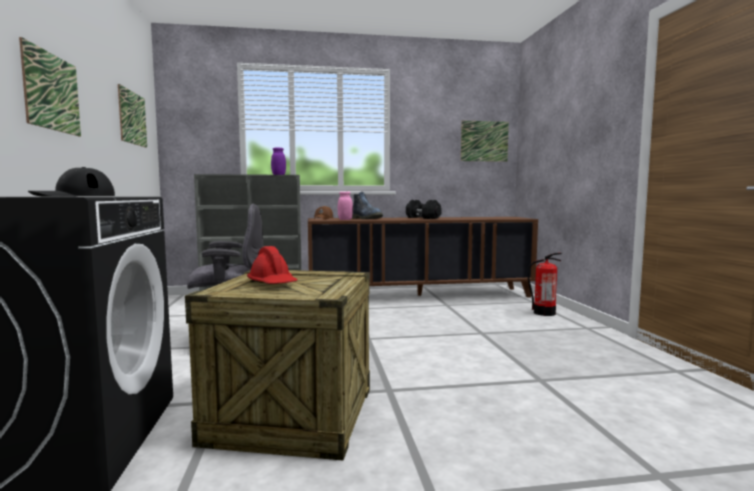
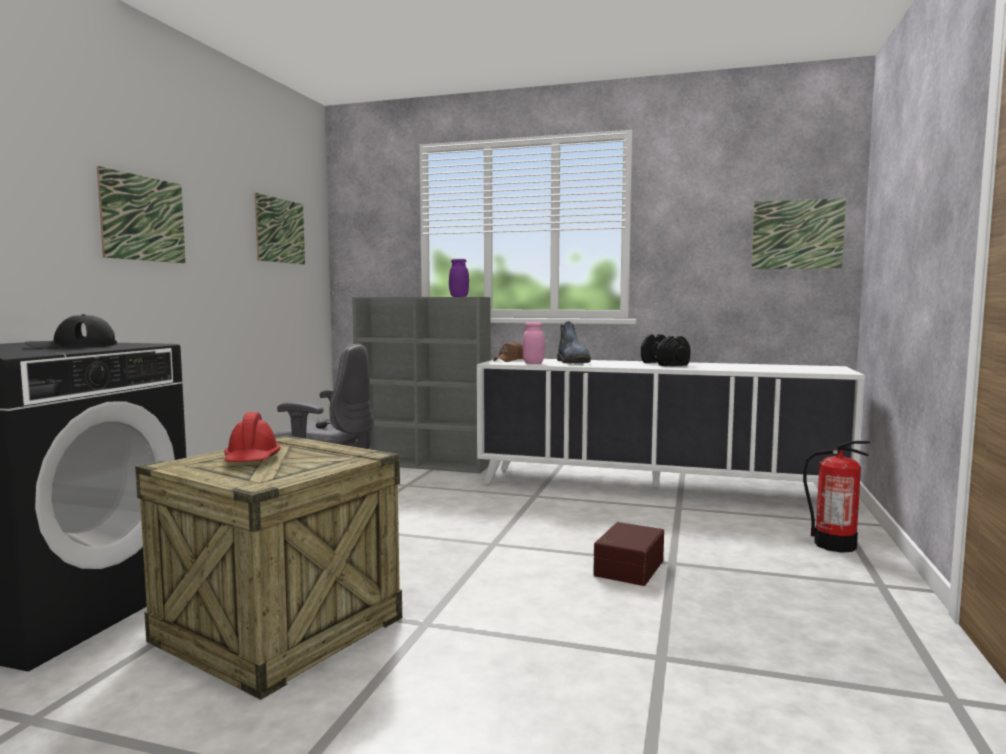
camera: 25 degrees right, 0 degrees up
brown cabinet [308,217,538,298] -> white cabinet [477,358,865,487]
none -> brown storage box [593,522,664,586]

